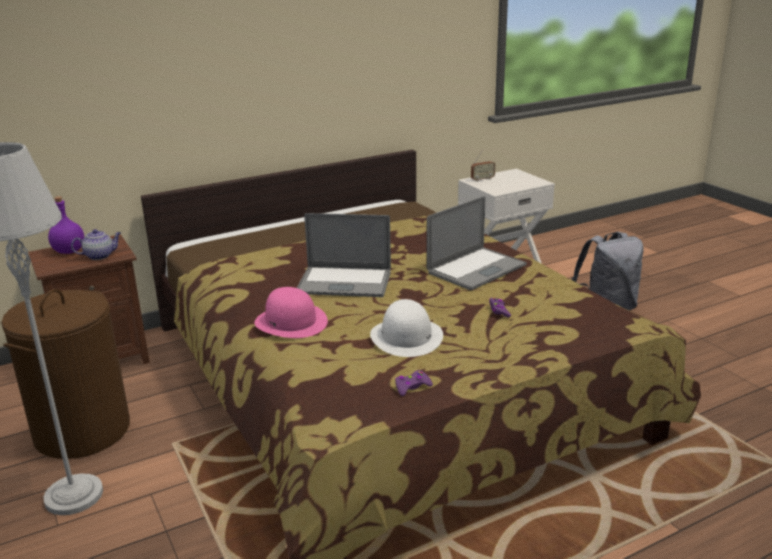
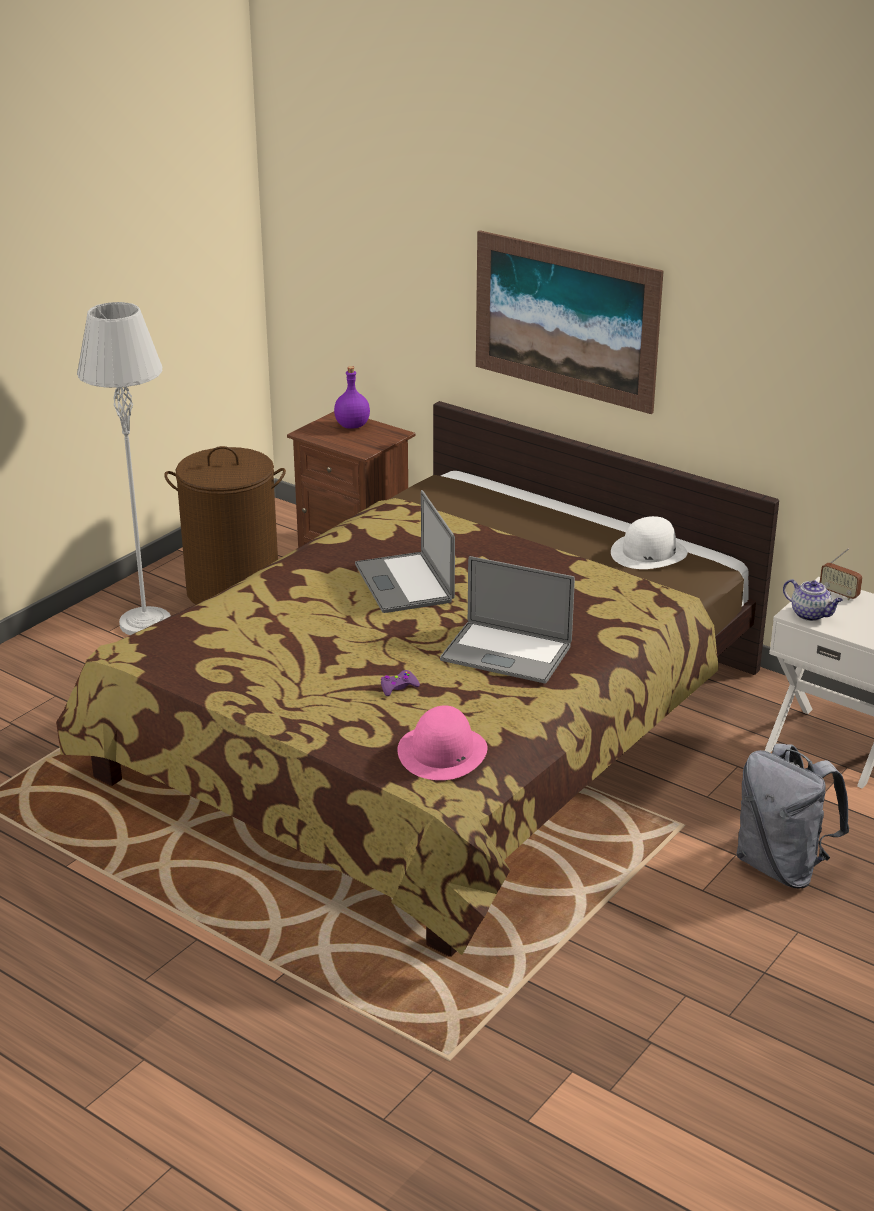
camera: 65 degrees right, 5 degrees up
teapot [71,229,121,260] -> teapot moved to [783,579,843,621]
pink hat [254,287,328,338] -> pink hat moved to [398,705,488,780]
white hat [370,299,443,357] -> white hat moved to [611,516,687,569]
purple game controller [395,370,433,396] -> none
none -> picture [476,230,664,414]

